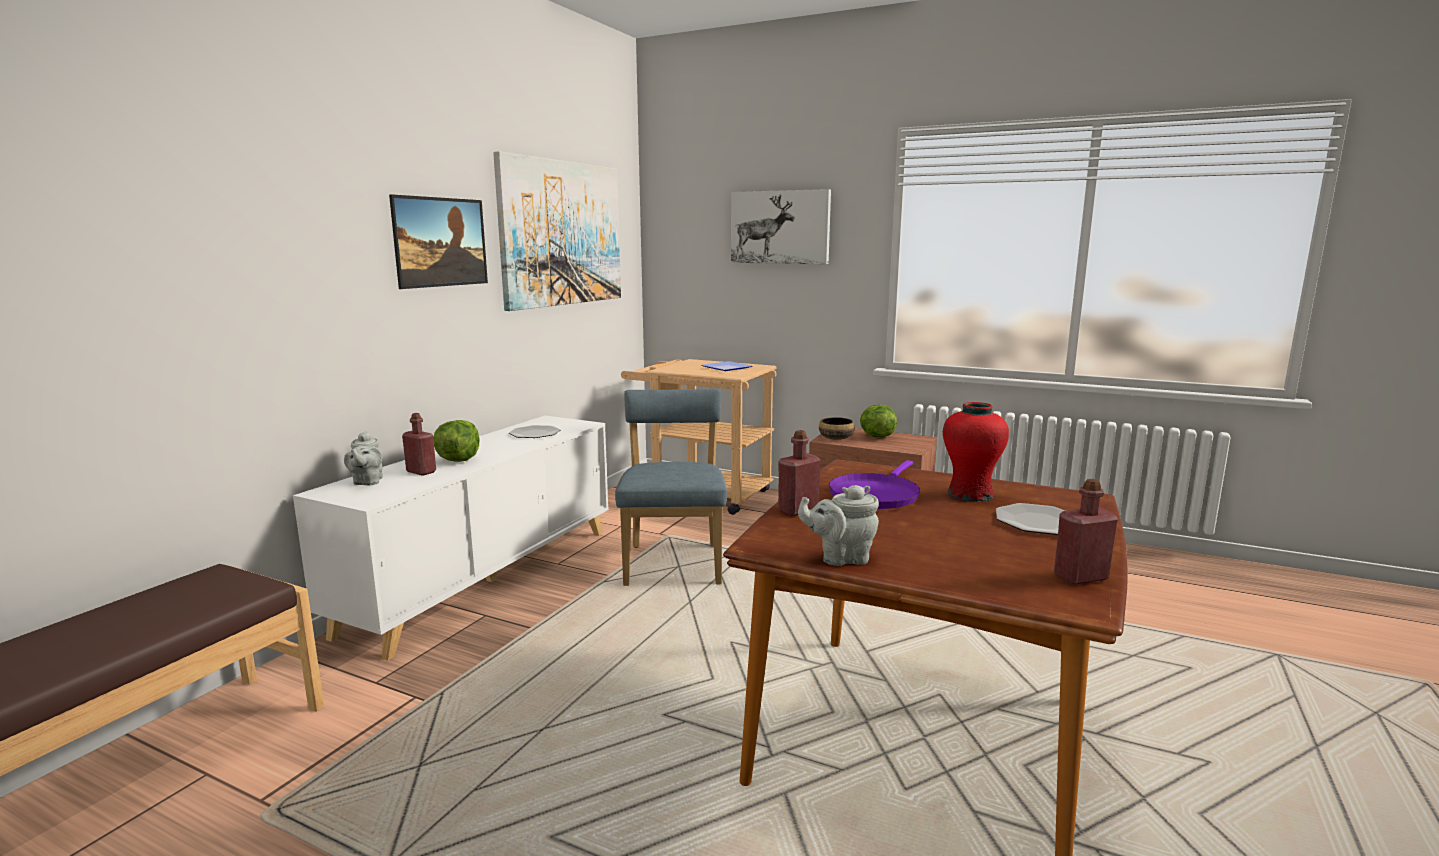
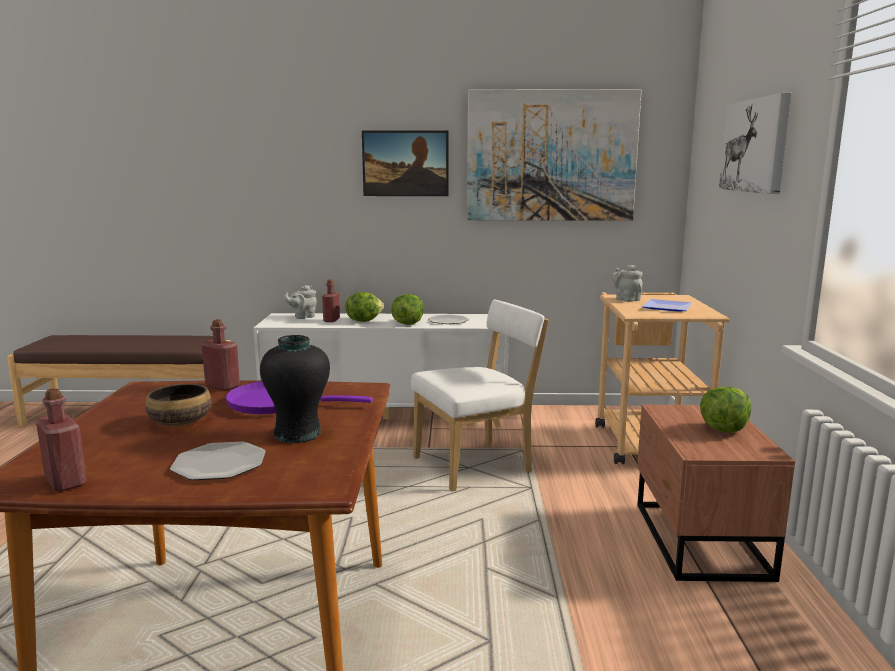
camera: 65 degrees right, 0 degrees up
blue chair [615,389,727,586] -> white chair [411,300,549,491]
grey teapot [798,485,879,566] -> grey teapot moved to [612,265,643,302]
bowl [819,417,855,440] -> bowl moved to [145,384,212,426]
red vase [943,402,1009,502] -> black vase [260,335,330,443]
none -> lettuce [391,294,424,325]

